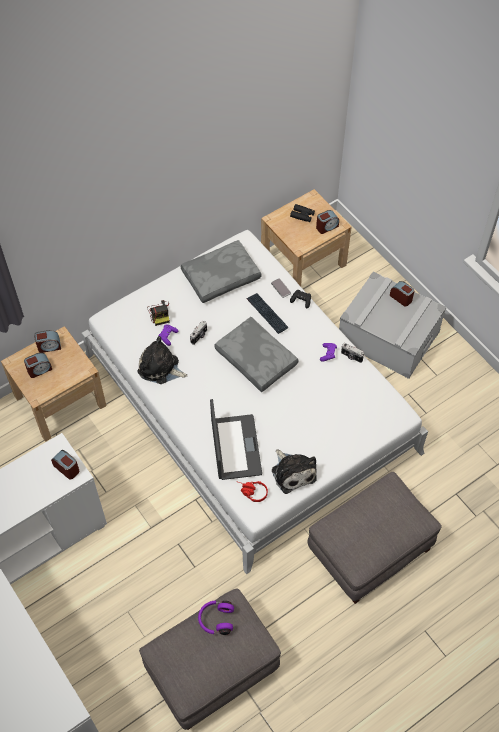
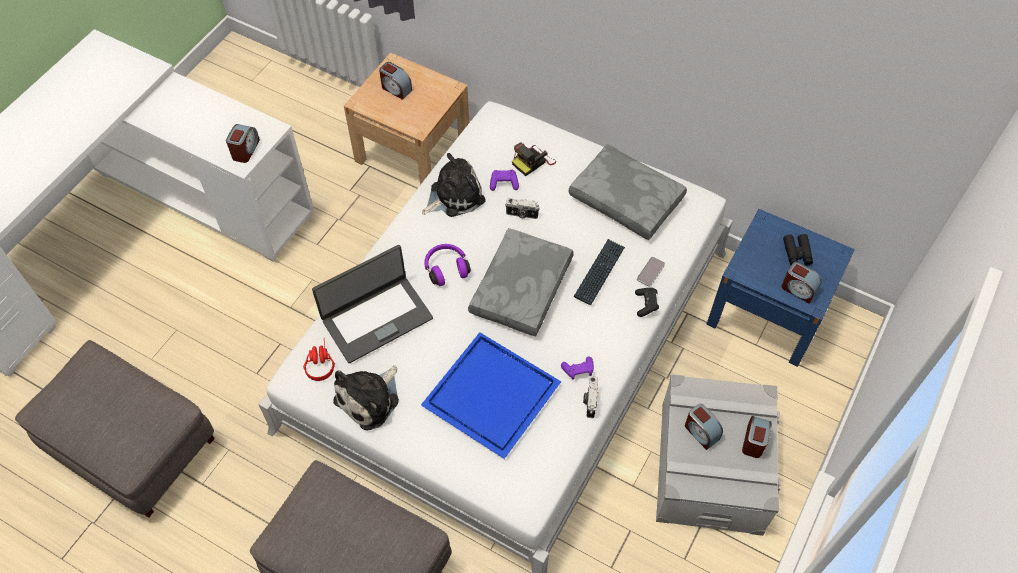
camera: 65 degrees right, 0 degrees up
alarm clock [34,330,61,353] -> alarm clock moved to [685,404,723,450]
plush toy [137,336,188,384] -> plush toy turned 60 degrees clockwise [422,153,485,217]
purple headphones [198,601,234,635] -> purple headphones moved to [424,244,471,286]
beige nightstand [261,189,352,286] -> blue nightstand [706,209,855,367]
none -> blue tray [421,332,561,459]

